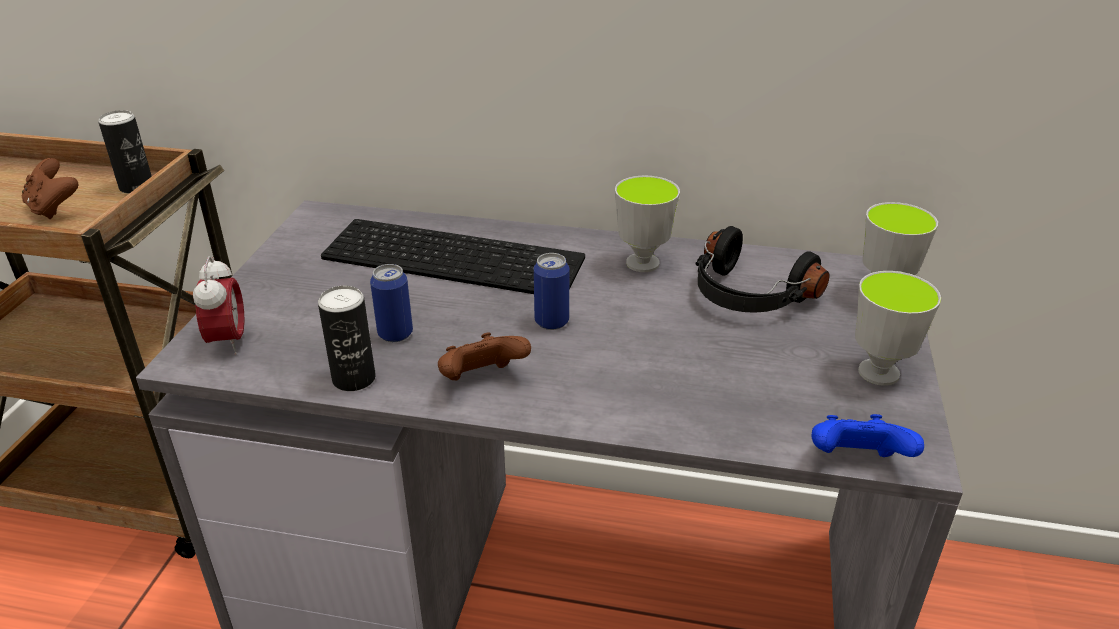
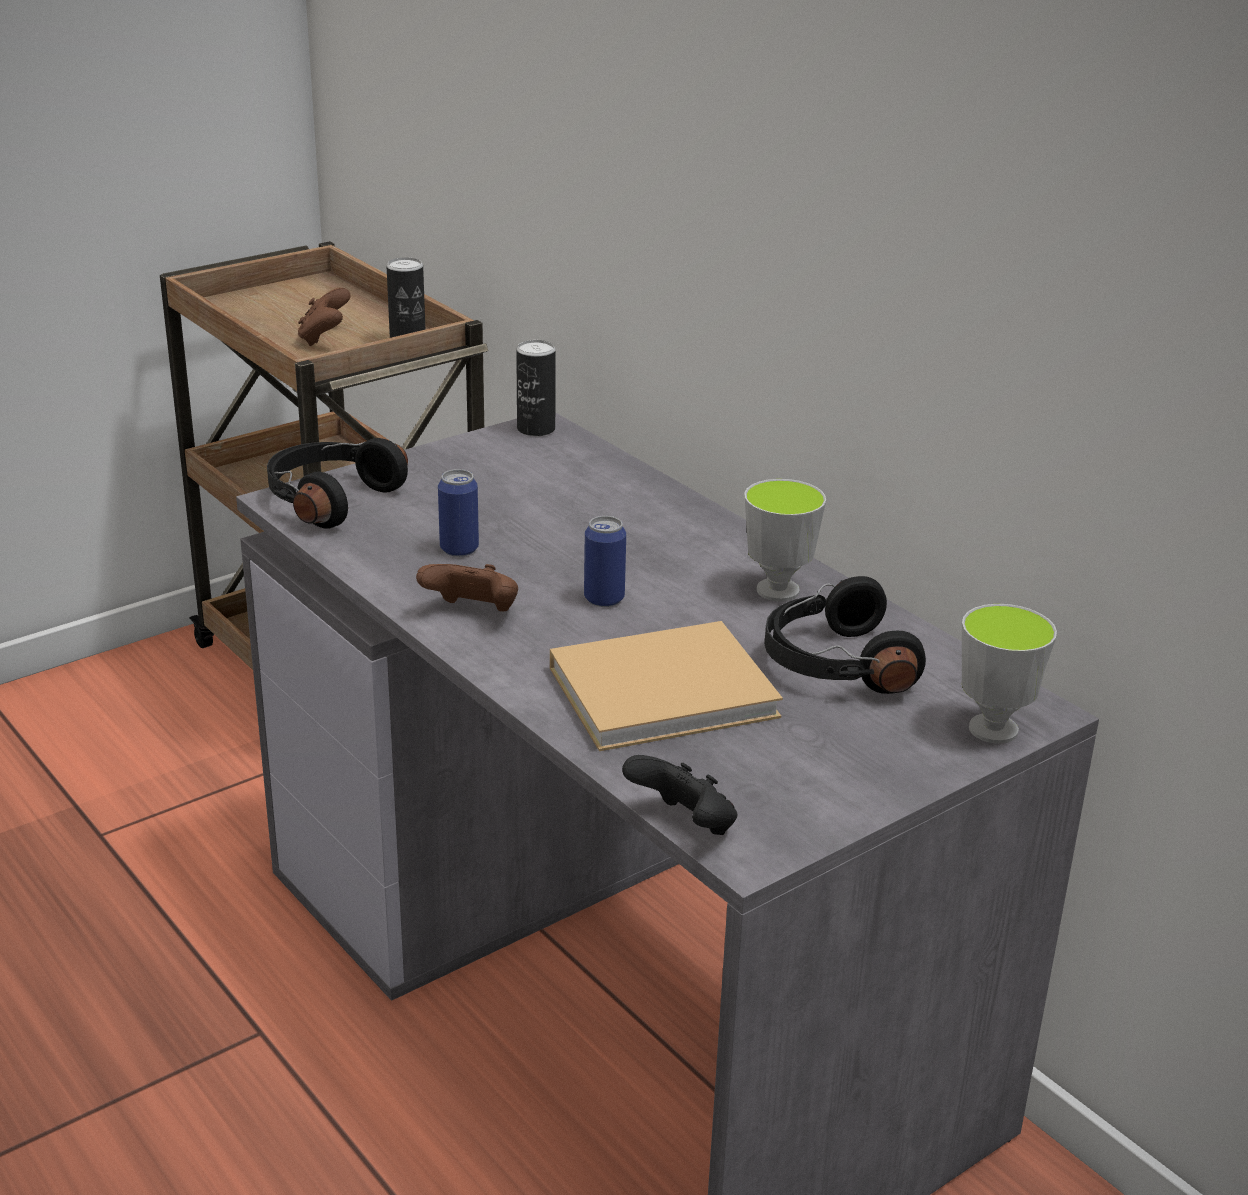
camera: 40 degrees right, 5 degrees down
alarm clock [193,256,244,355] -> black headphones [267,438,408,529]
can [318,286,375,391] -> can moved to [516,340,556,436]
keyboard [321,219,585,294] -> none
blue game controller [811,414,924,457] -> black game controller [622,755,737,835]
cup [855,271,941,386] -> none
none -> beige book [550,621,783,751]

